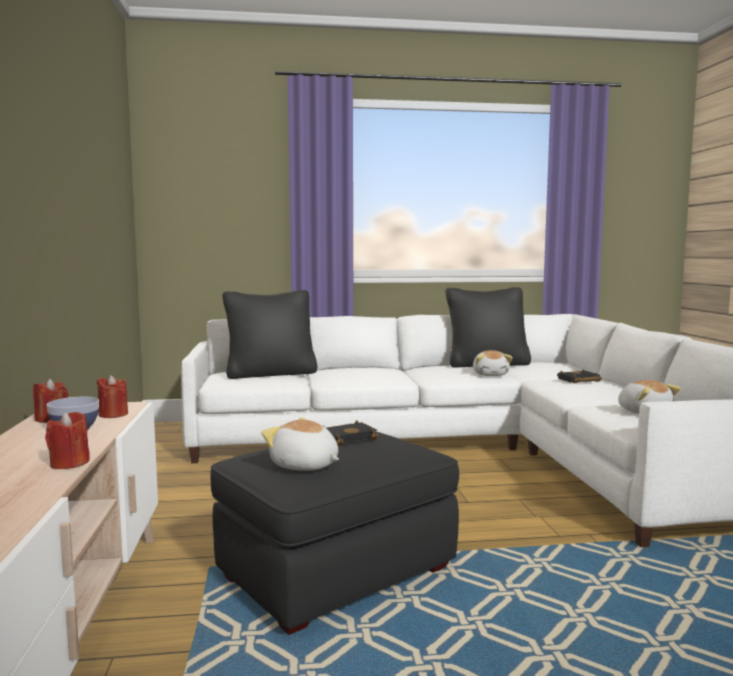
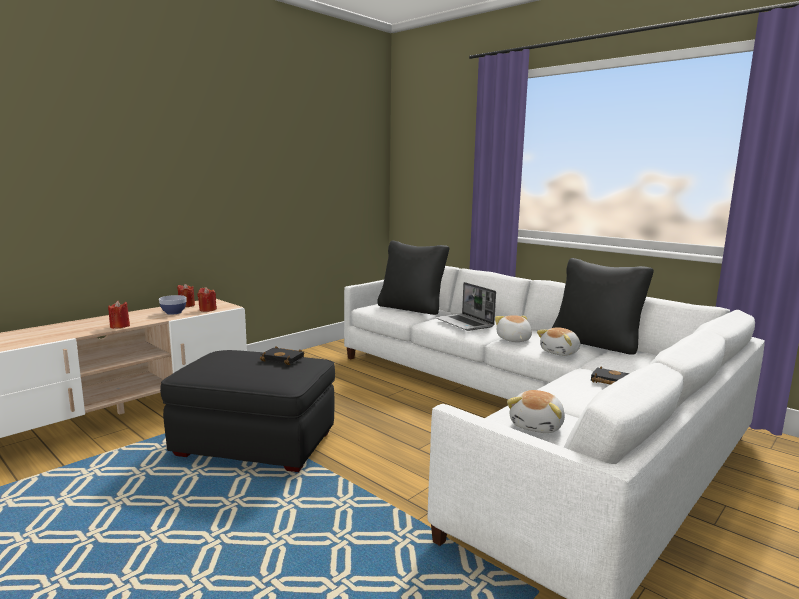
camera: 50 degrees right, 5 degrees up
plush toy [262,417,339,471] -> plush toy moved to [495,315,532,342]
none -> laptop [436,282,496,331]

